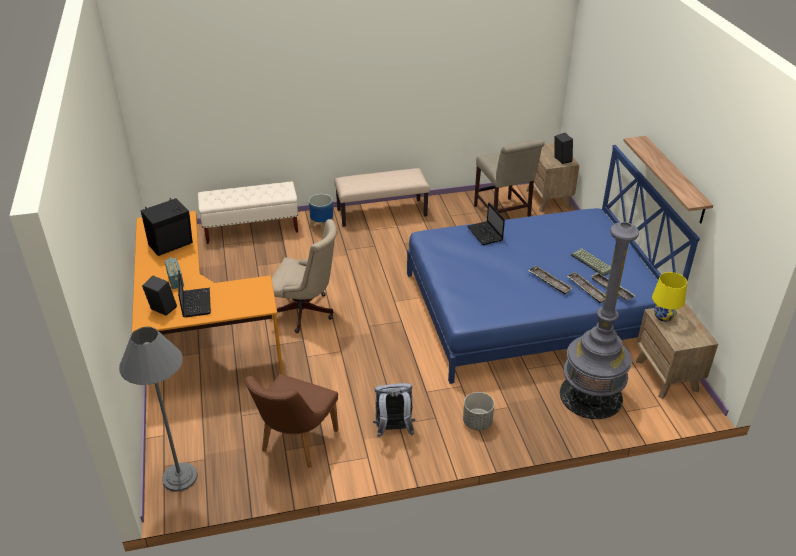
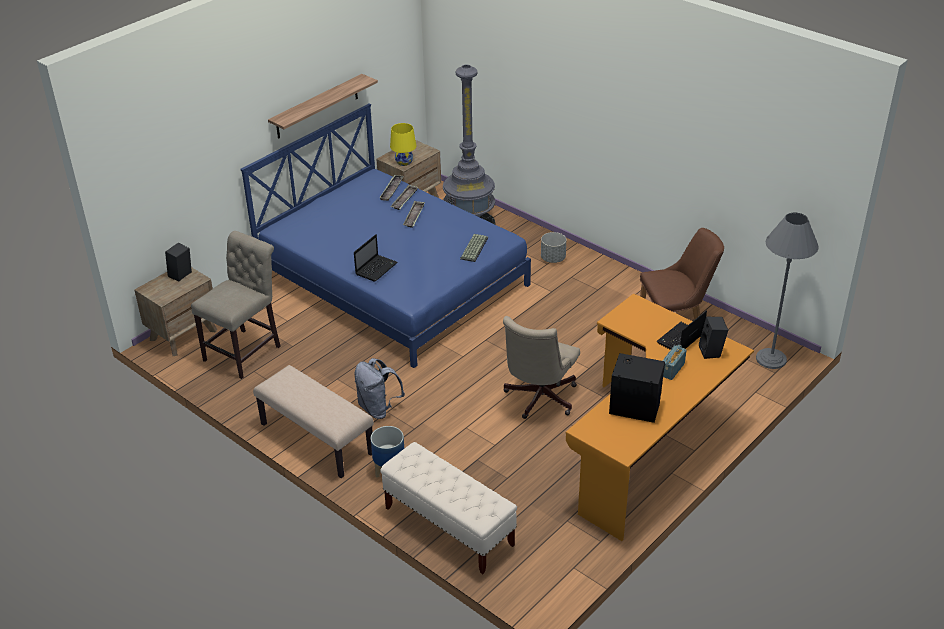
camera: 125 degrees left, 0 degrees up
beige office chair [272,219,337,333] -> beige office chair turned 135 degrees counterclockwise [503,316,580,419]
grey backpack [373,383,415,437] -> grey backpack moved to [355,358,405,419]
keyboard [571,248,611,276] -> keyboard moved to [460,234,488,262]

